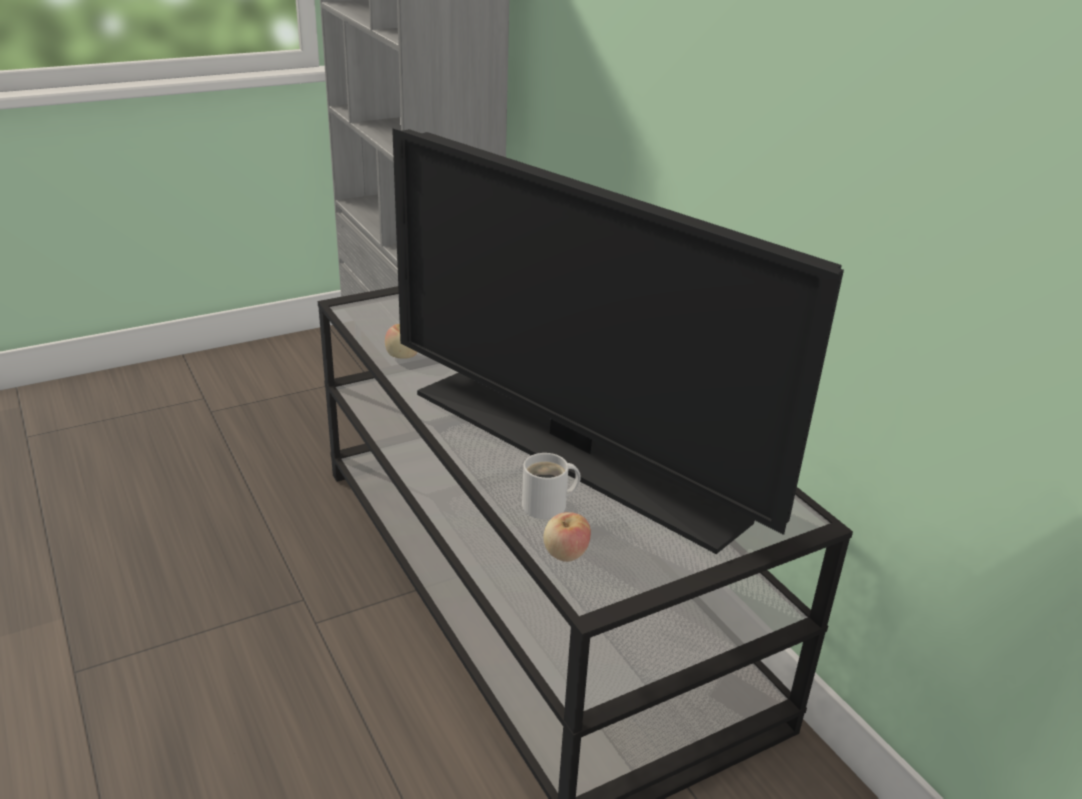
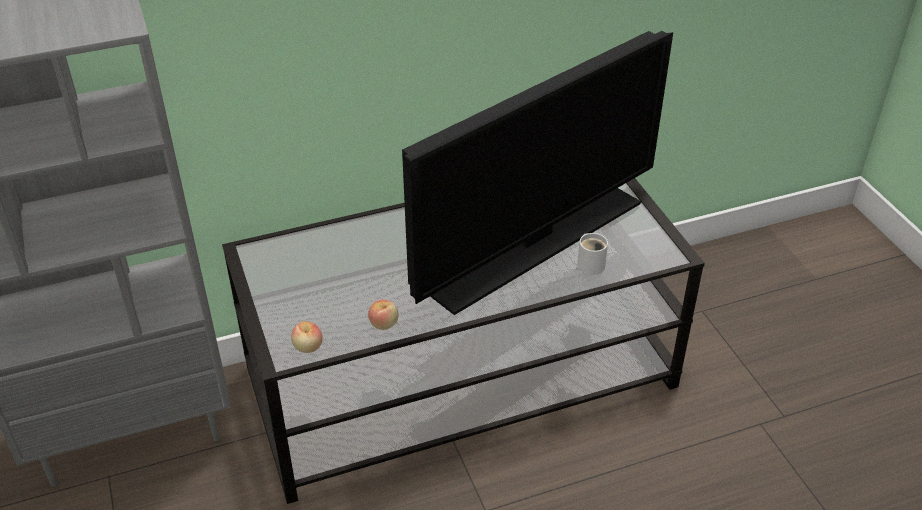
camera: 80 degrees left, 10 degrees up
apple [543,512,591,562] -> apple moved to [291,321,323,353]

